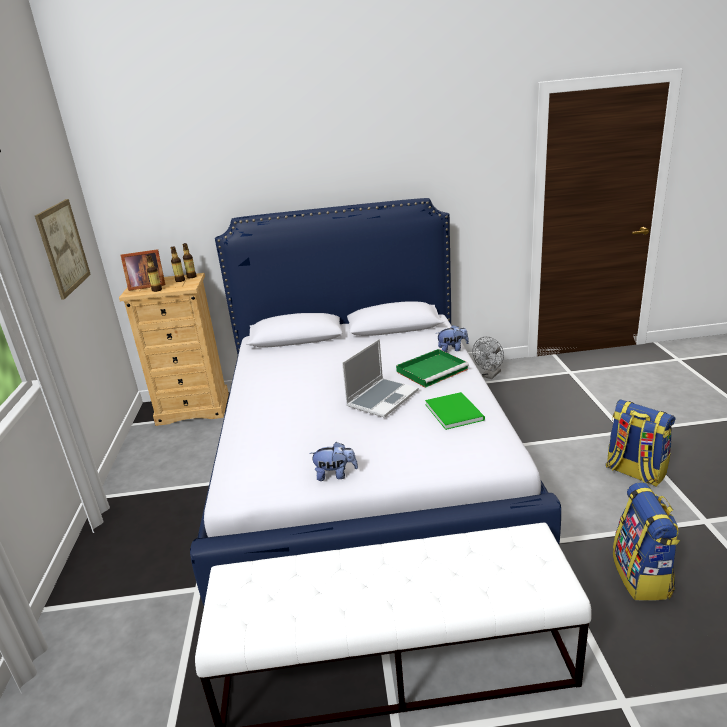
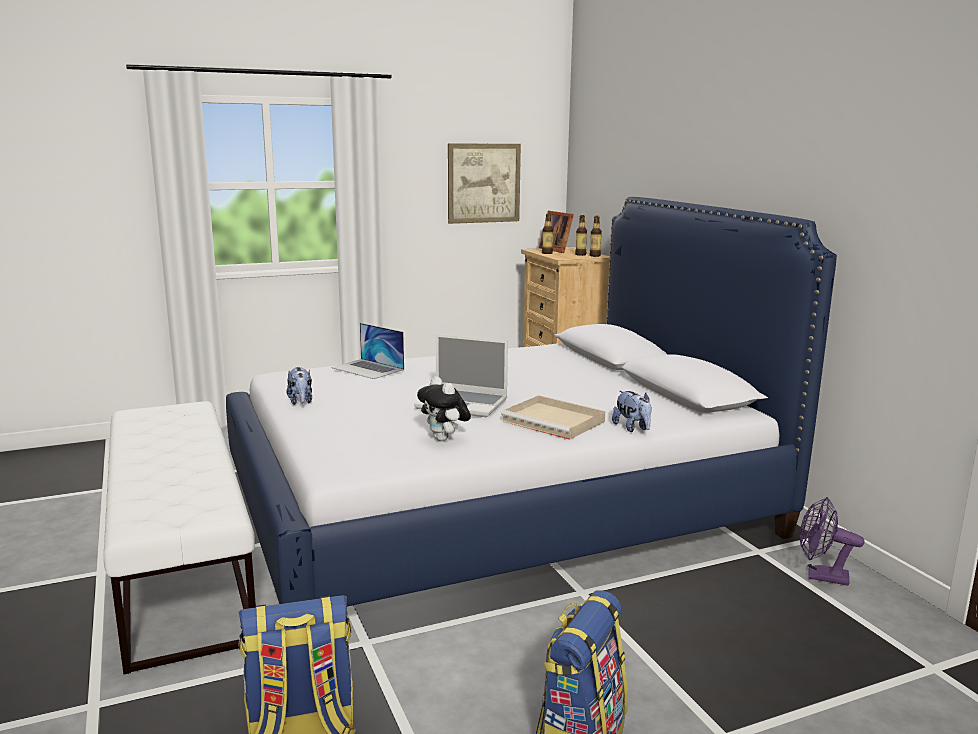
camera: 70 degrees right, 10 degrees down
green tray [396,349,469,388] -> beige tray [501,395,605,440]
green book [425,392,485,430] -> plush toy [417,376,471,441]
grey fan [473,337,504,379] -> purple fan [800,497,865,586]
none -> laptop [331,323,404,379]

